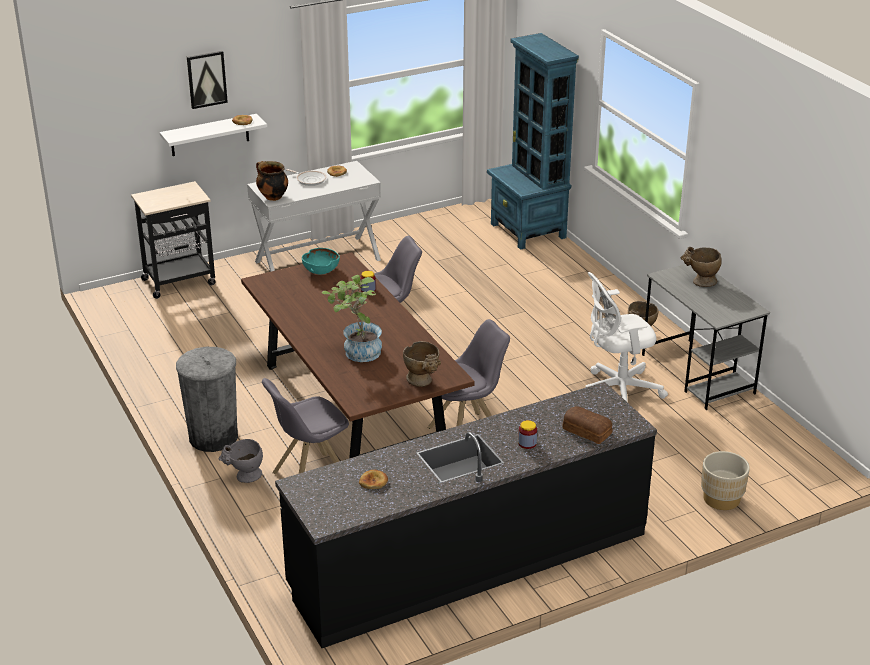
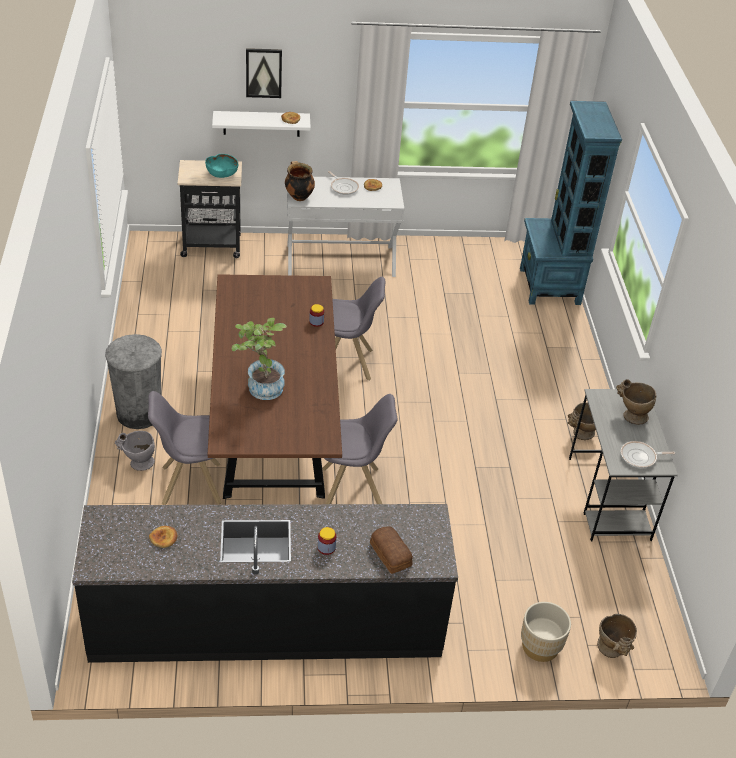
camera: 20 degrees right, 10 degrees up
turquoise bowl [302,248,340,274] -> turquoise bowl moved to [205,154,238,178]
beige vase [403,341,441,387] -> beige vase moved to [597,614,637,658]
white office chair [585,272,668,403] -> none
none -> frying pan [621,441,675,468]

